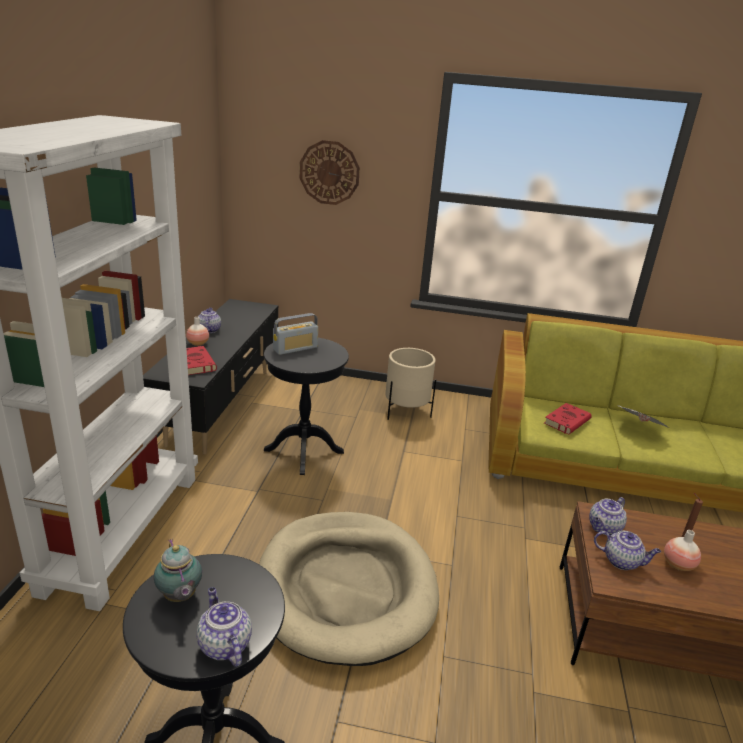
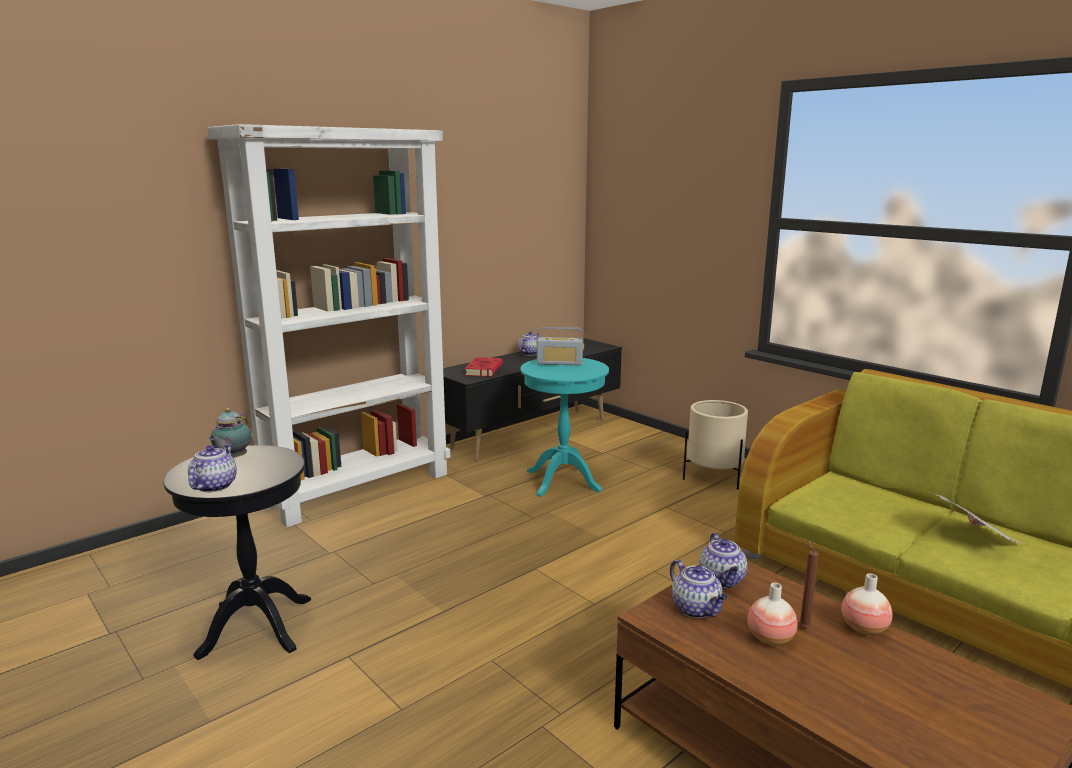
camera: 40 degrees right, 10 degrees down
vase [186,317,209,346] -> vase moved to [841,573,892,635]
beige dog bed [259,512,439,666] -> none
black side table [264,338,349,475] -> turquoise side table [520,358,609,497]
wall clock [300,140,360,205] -> none
red book [544,403,592,435] -> none
teapot [589,497,627,536] -> teapot turned 90 degrees counterclockwise [699,533,747,588]

